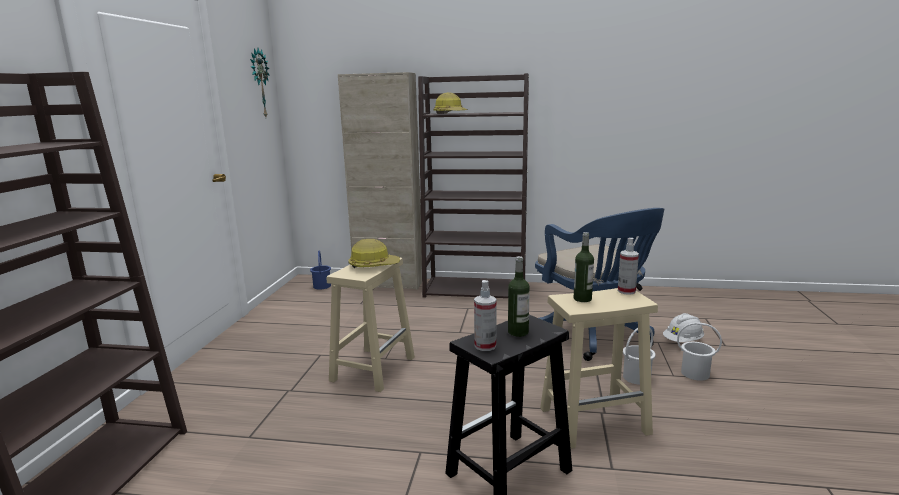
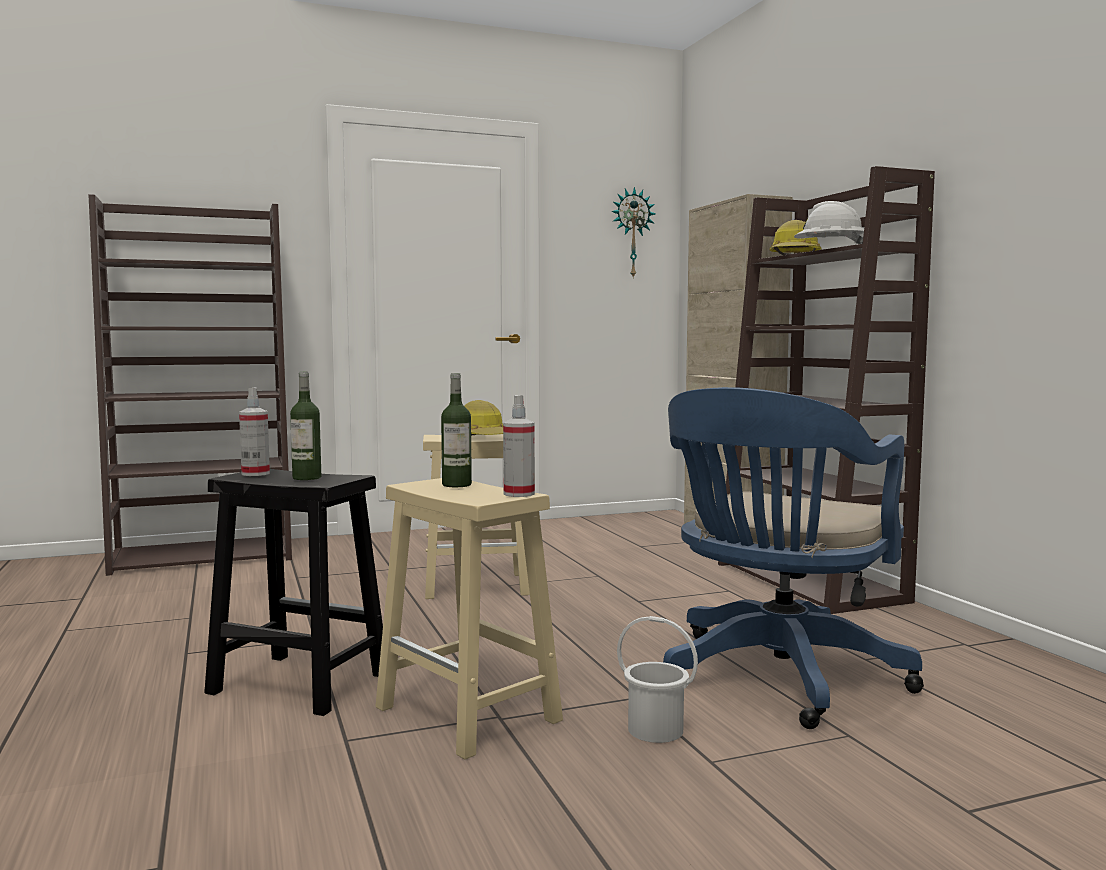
camera: 60 degrees right, 10 degrees down
blue bucket [310,250,331,289] -> none
white hard hat [663,313,704,342] -> white hard hat moved to [794,201,864,244]
white bucket [677,322,722,381] -> none

